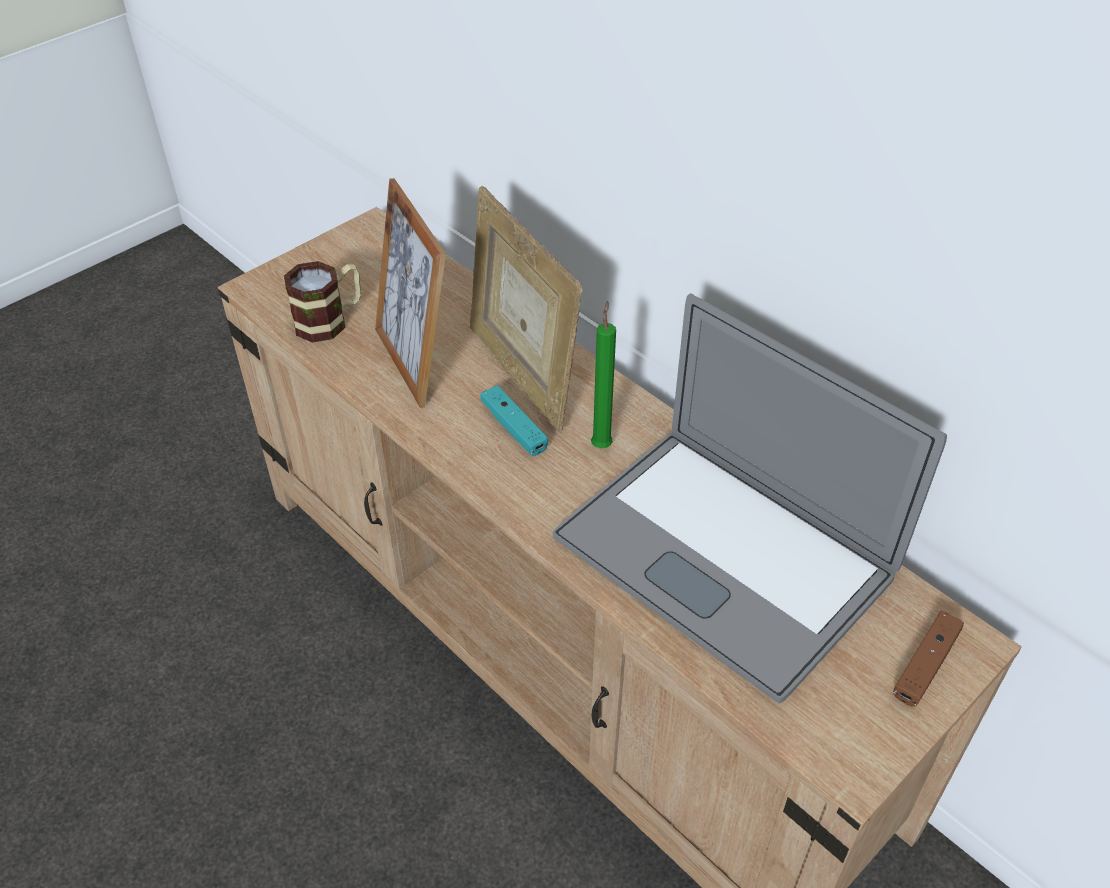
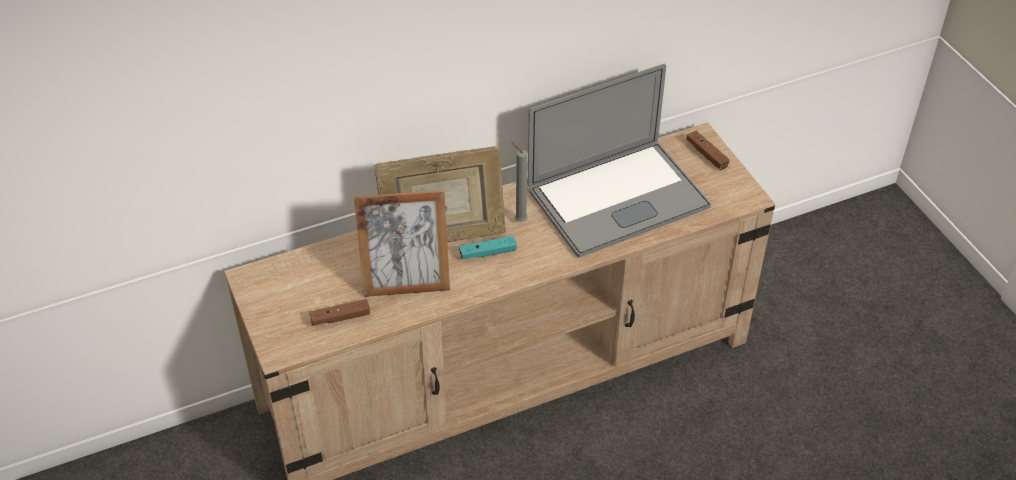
camera: 70 degrees left, 0 degrees up
mug [284,261,361,343] -> brown game controller [309,299,370,326]
green candle [591,301,616,448] -> grey candle [511,142,528,222]

